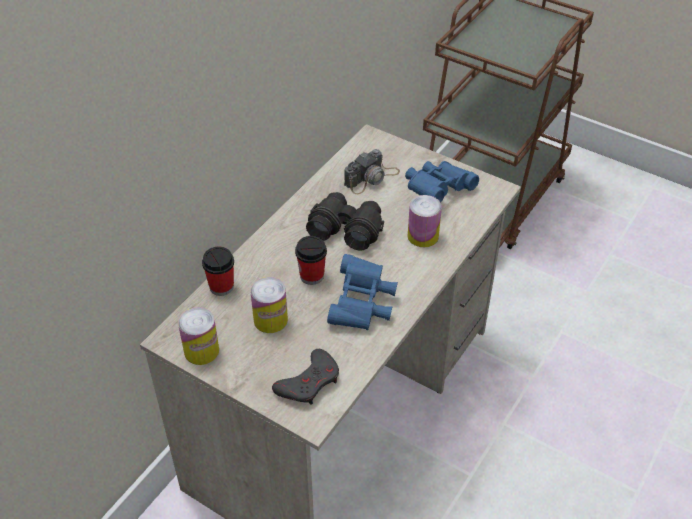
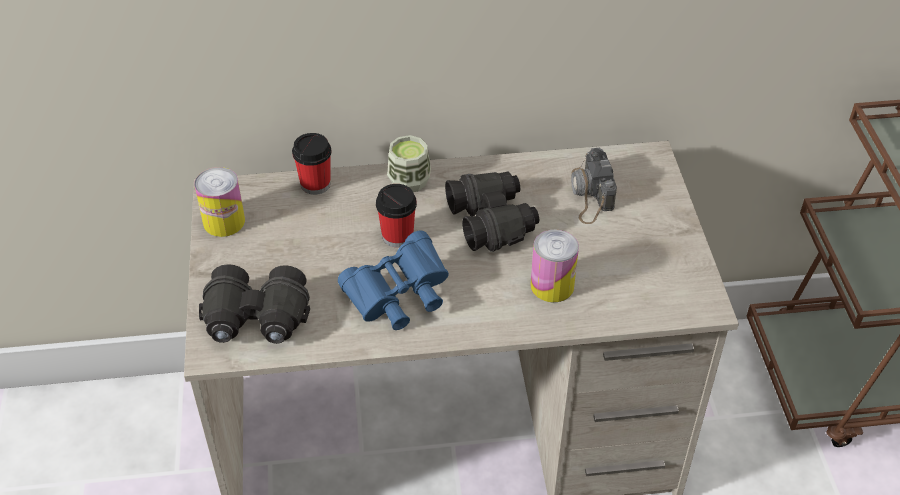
camera: 50 degrees right, 0 degrees up
can [250,277,288,333] -> none
grey game controller [272,349,339,405] -> black binoculars [199,264,310,344]
camera [344,149,400,194] -> camera turned 75 degrees clockwise [571,148,617,224]
blue binoculars [405,161,479,202] -> none
none -> cup [387,135,431,192]

